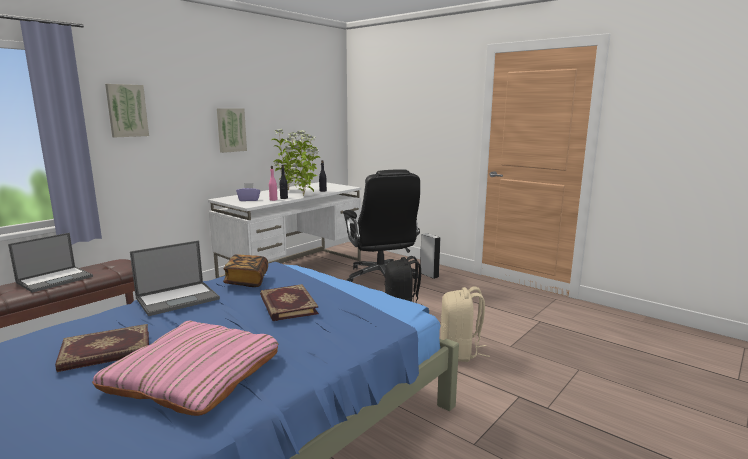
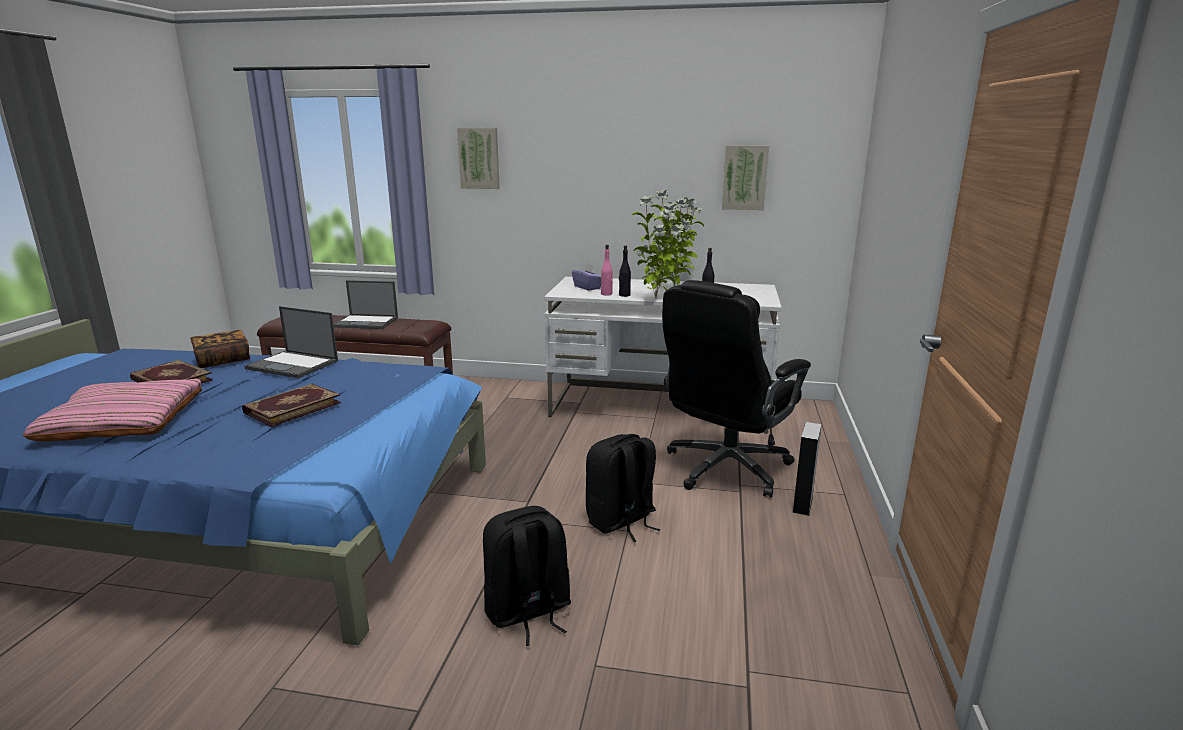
camera: 60 degrees right, 5 degrees up
picture [217,108,247,153] -> picture moved to [722,145,769,210]
book [223,254,268,287] -> book moved to [190,330,250,368]
beige backpack [441,287,490,362] -> black backpack [483,506,571,646]

